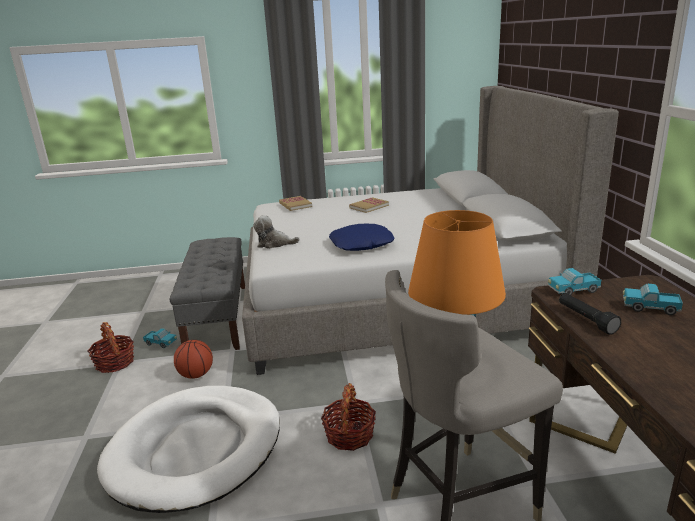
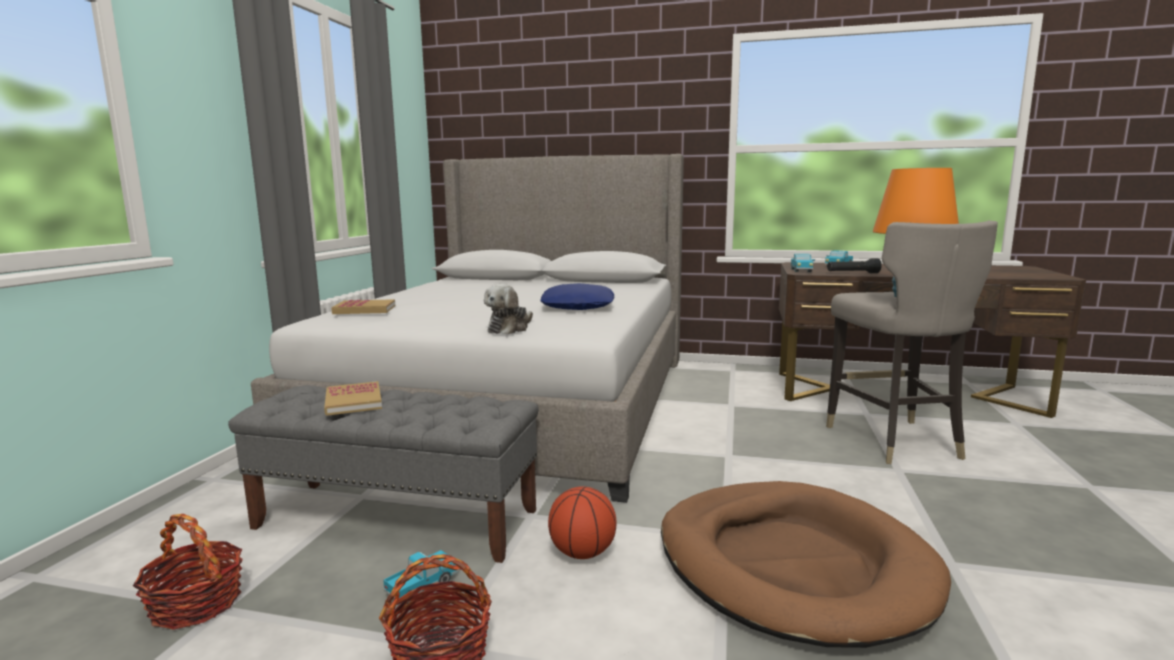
camera: 70 degrees left, 10 degrees down
white dog bed [97,386,280,513] -> brown dog bed [661,481,951,648]
basket [321,383,376,451] -> basket moved to [133,514,242,630]
book [349,197,389,213] -> book moved to [324,381,382,416]

